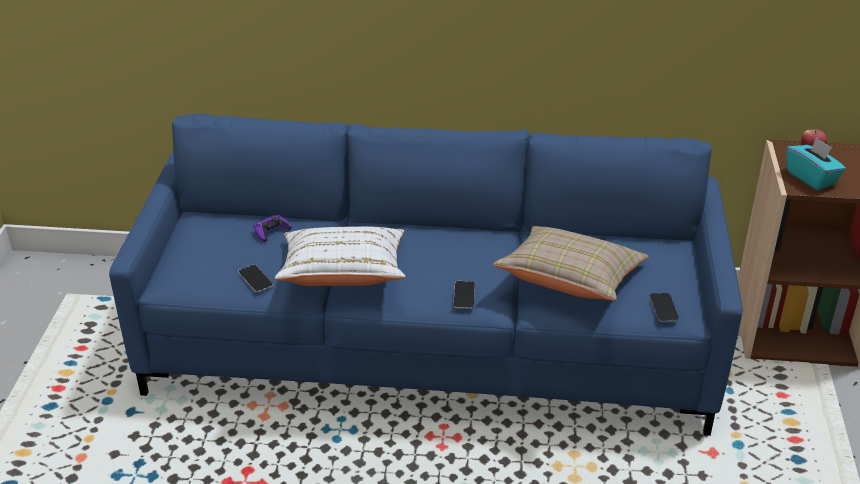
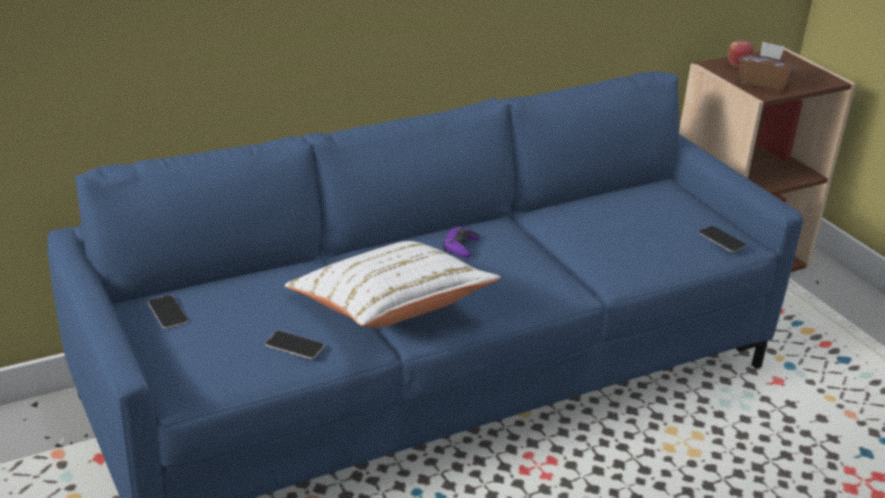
camera: 35 degrees left, 5 degrees down
purple game controller [253,215,292,242] -> purple game controller moved to [443,226,480,258]
phone [453,281,475,309] -> phone moved to [148,295,188,329]
beige pillow [493,226,649,301] -> none
turquoise tissue box [786,137,846,190] -> brown tissue box [739,41,797,92]

